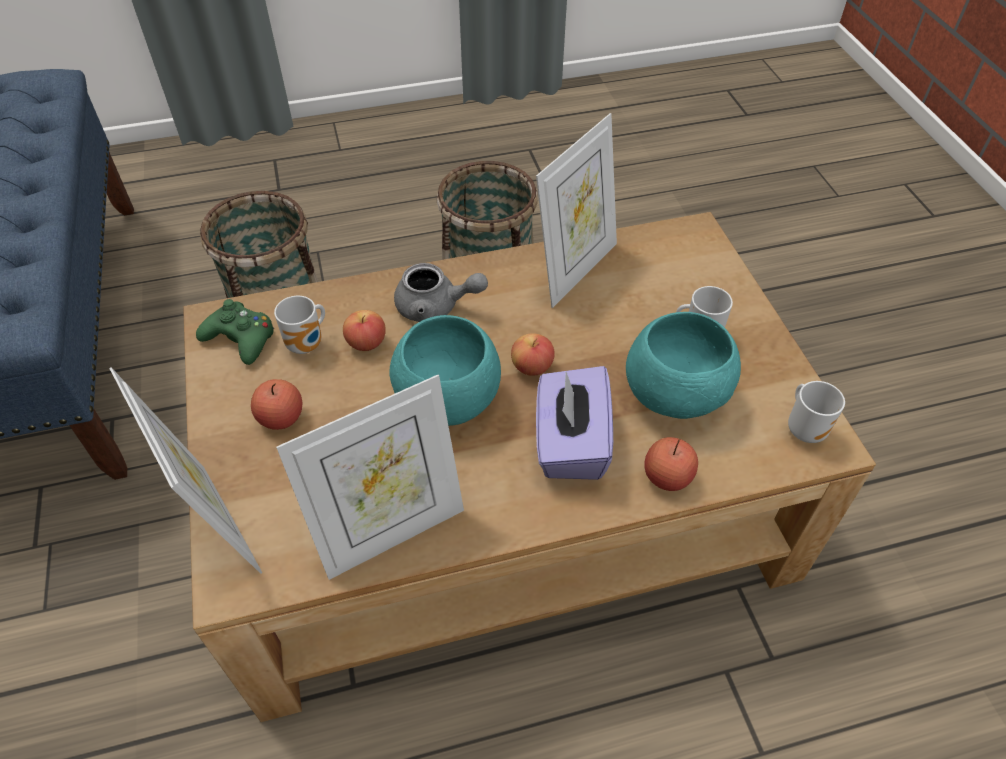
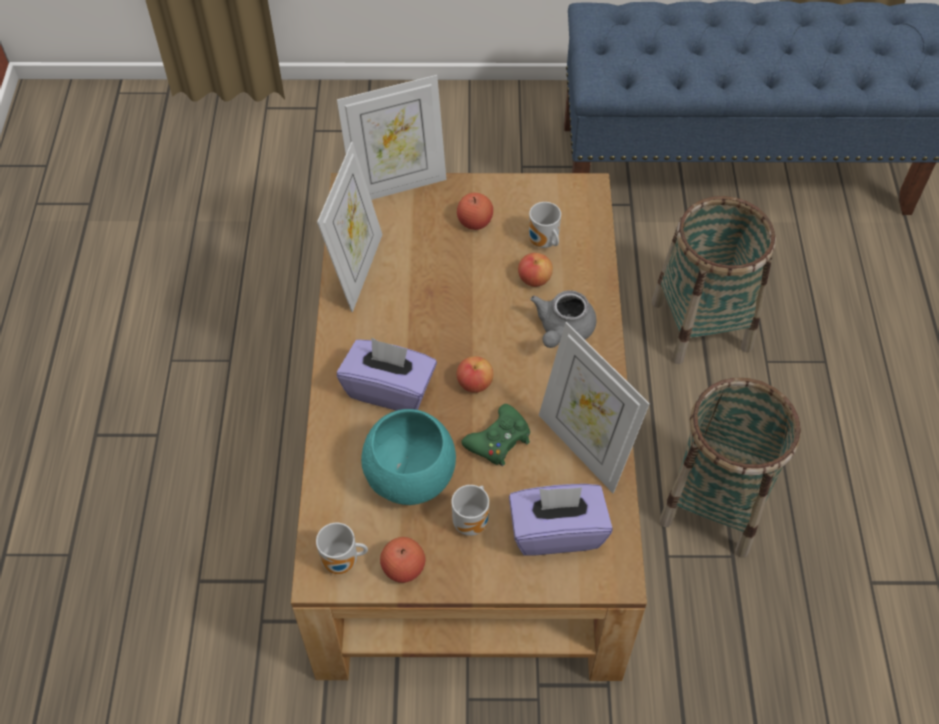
camera: 105 degrees right, 5 degrees up
green game controller [196,299,274,365] -> green game controller moved to [461,404,530,466]
picture frame [276,375,464,580] -> picture frame turned 150 degrees counterclockwise [317,142,383,312]
turquoise bowl [389,315,501,426] -> none
apple [644,437,698,491] -> apple moved to [380,537,425,583]
none -> purple tissue box [509,484,613,556]

